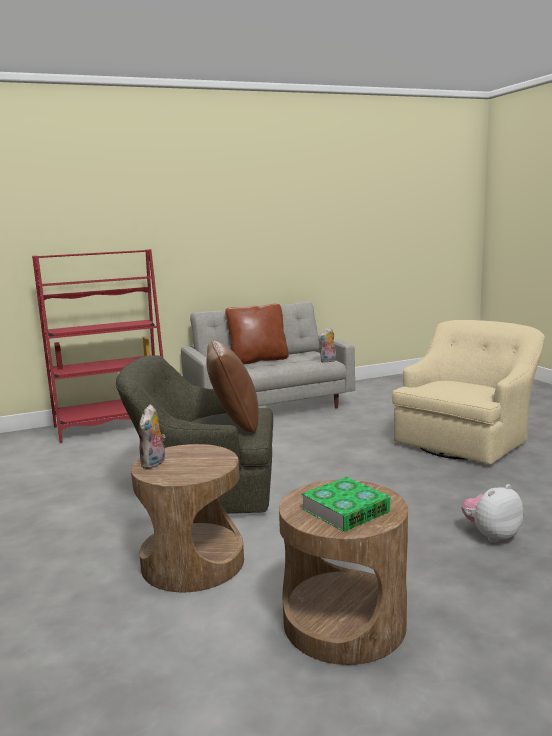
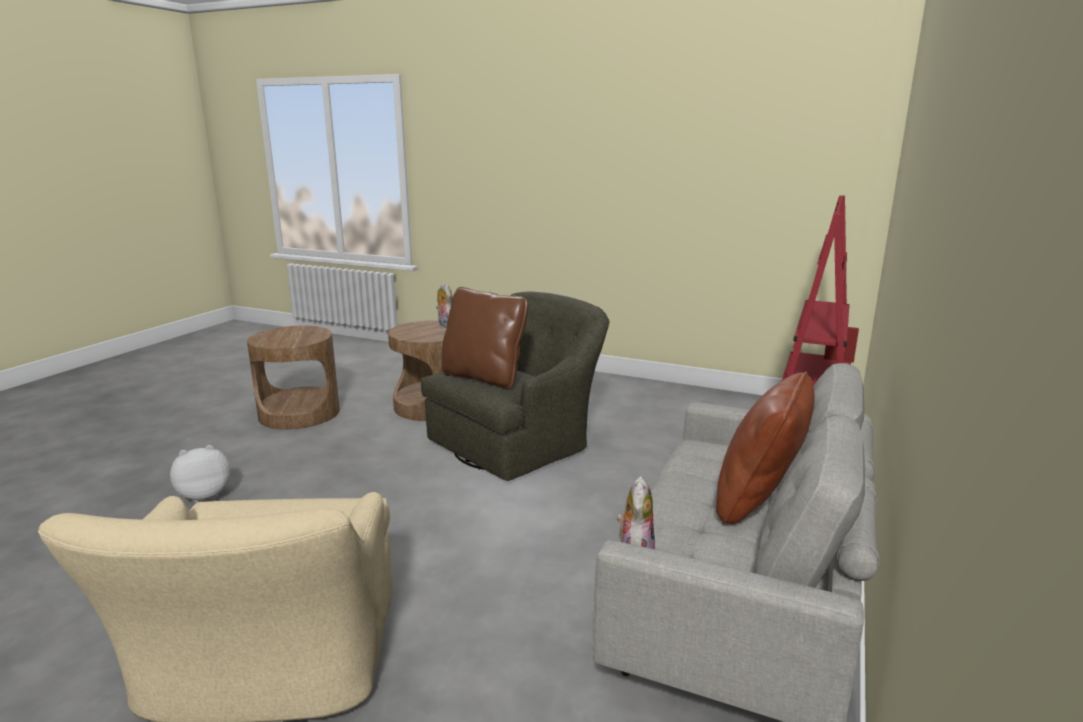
camera: 135 degrees right, 5 degrees up
book [302,477,391,532] -> none
plush toy [461,484,523,543] -> plush toy turned 135 degrees counterclockwise [170,445,231,503]

